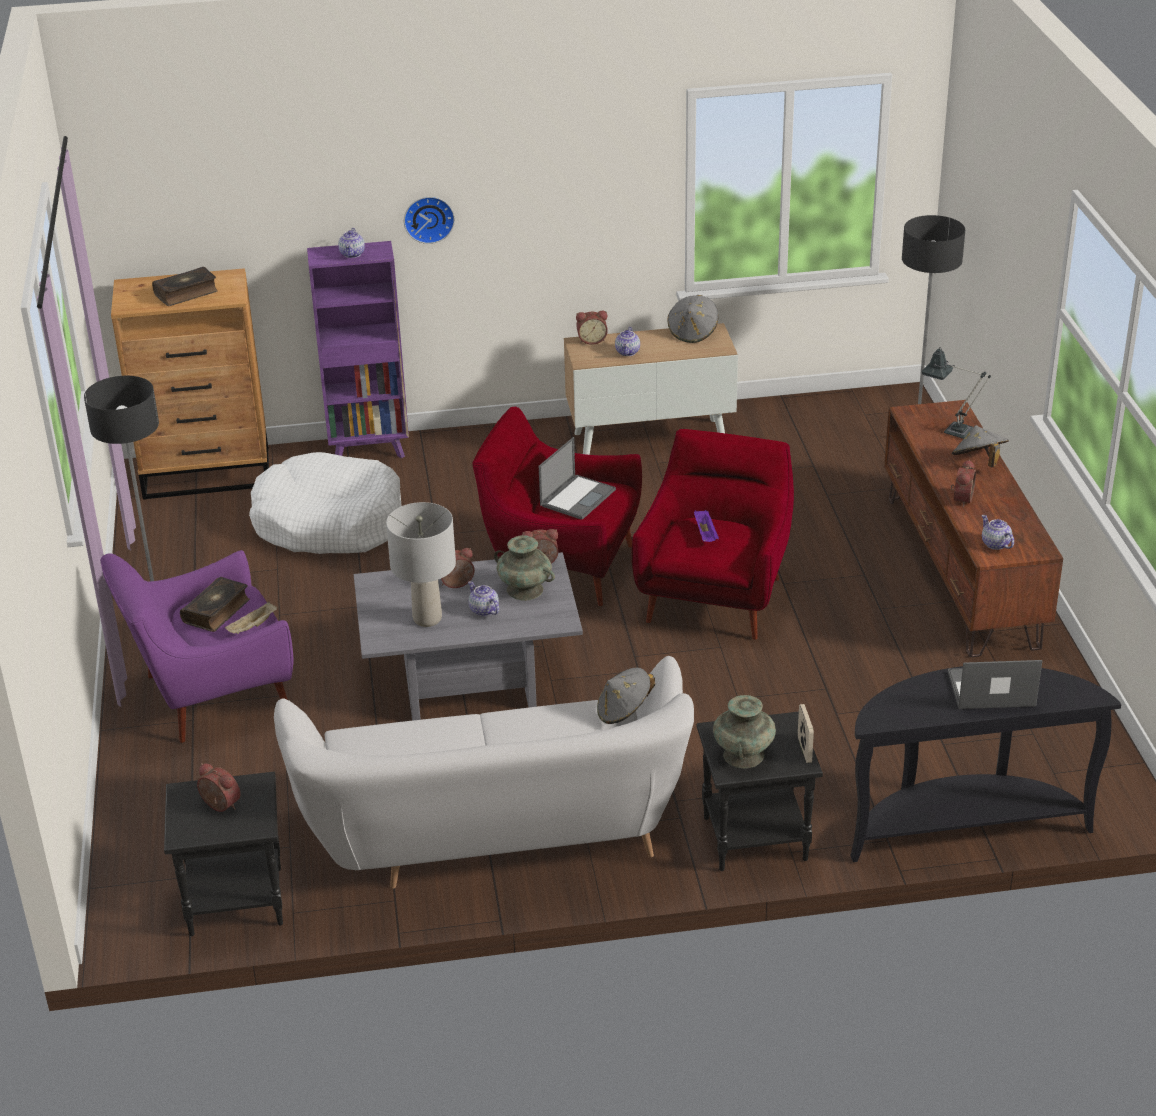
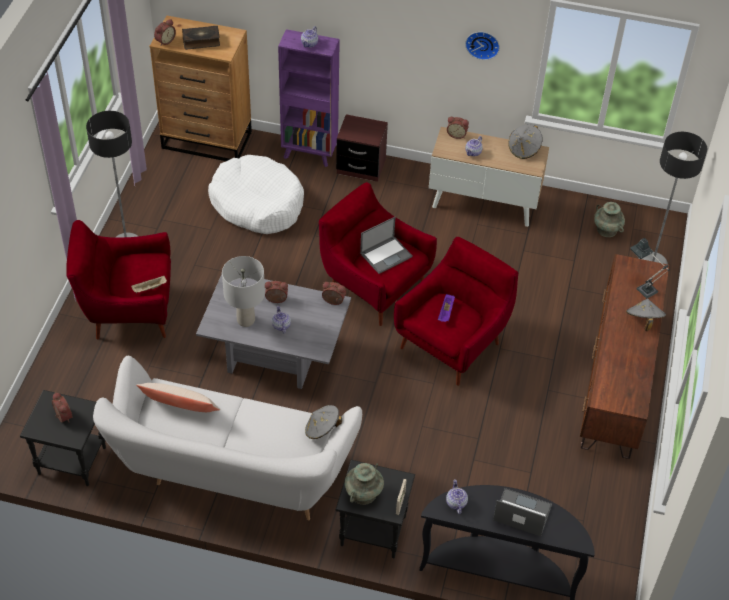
camera: 20 degrees right, 15 degrees up
purple armchair [100,550,293,743] -> red armchair [66,220,171,339]
book [180,577,250,632] -> none
wall clock [404,197,455,244] -> wall clock moved to [465,32,500,60]
turquoise vase [494,535,555,601] -> turquoise vase moved to [594,202,625,237]
alarm clock [951,459,976,507] -> alarm clock moved to [154,19,176,45]
teapot [982,515,1014,550] -> teapot moved to [446,479,468,514]
none -> beige pillow [137,383,220,412]
none -> brown nightstand [336,114,388,182]

